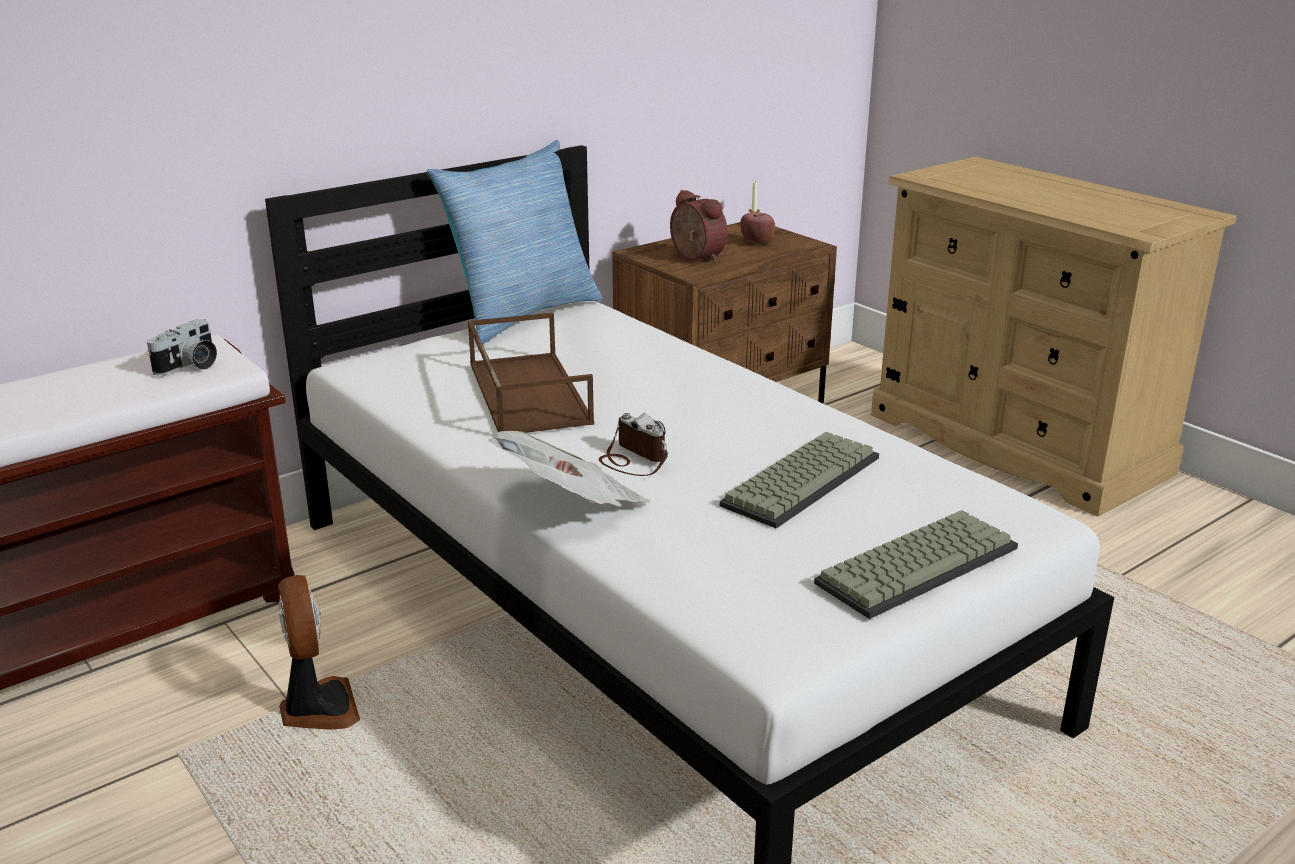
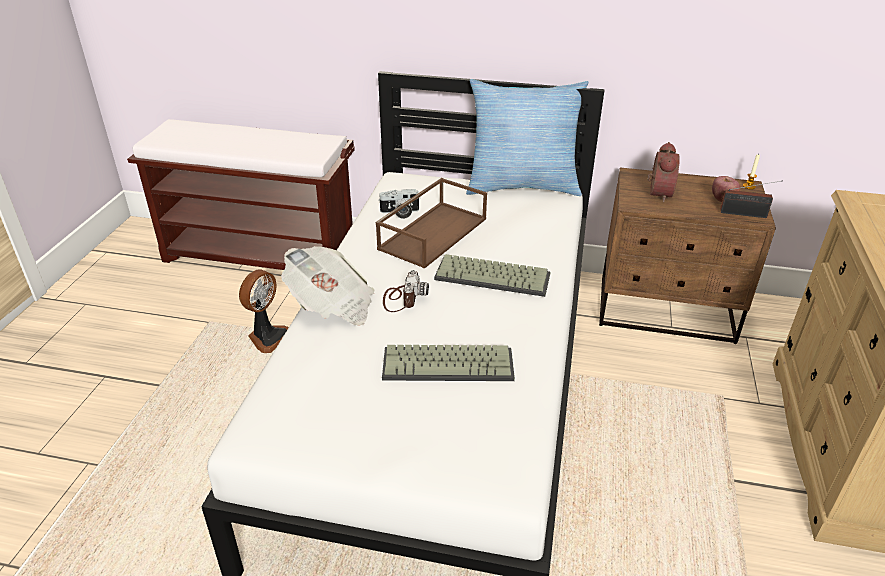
camera: 50 degrees right, 10 degrees up
camera [147,319,217,375] -> camera moved to [378,189,420,219]
keyboard [814,510,1018,619] -> keyboard moved to [434,254,551,297]
none -> radio [720,180,783,218]

